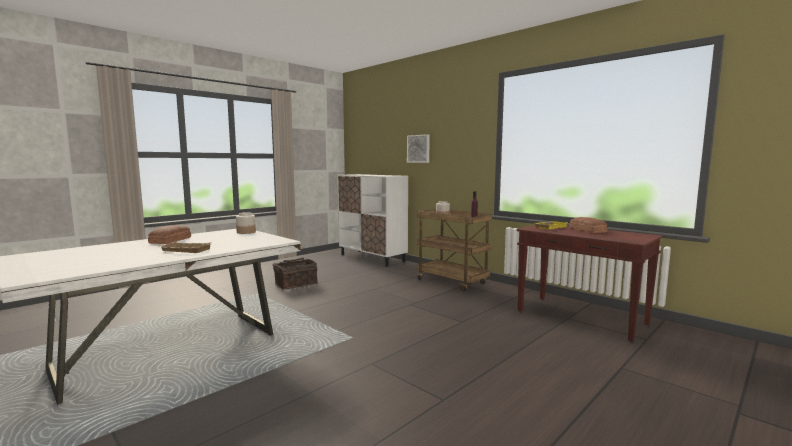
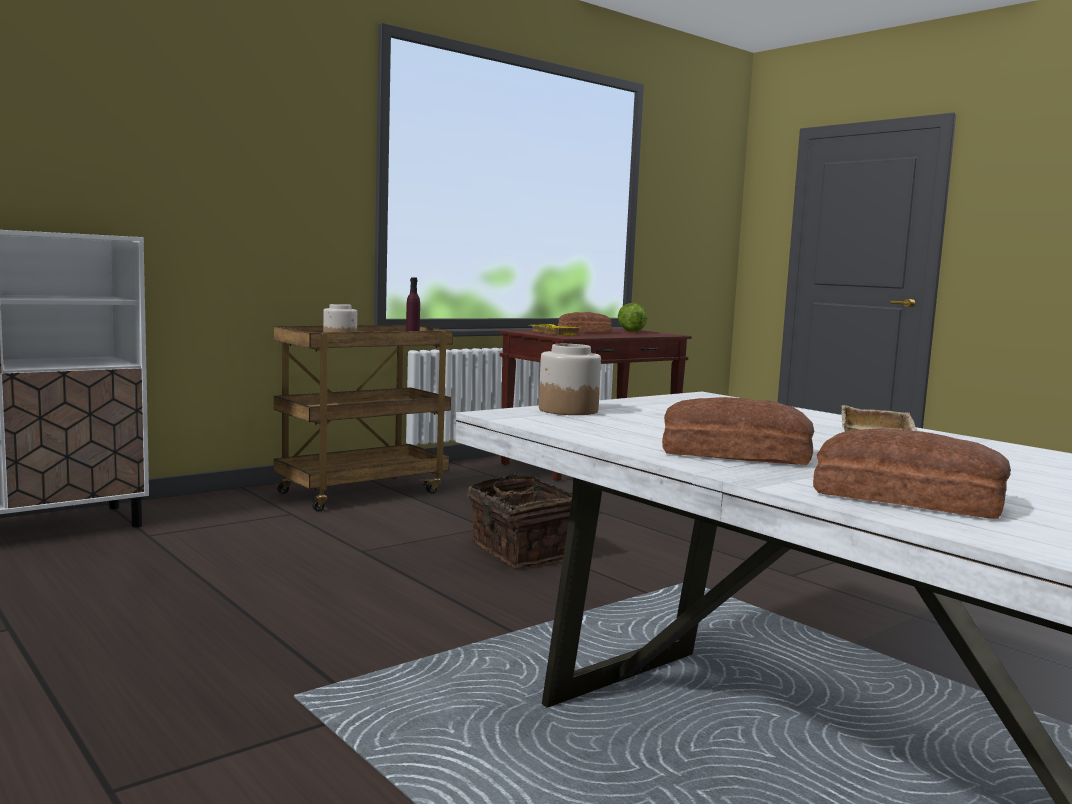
camera: 85 degrees left, 0 degrees up
basket [273,258,317,289] -> basket moved to [467,473,572,569]
picture [407,134,430,163] -> none
none -> lettuce [618,303,647,332]
none -> bread [813,429,1011,519]

